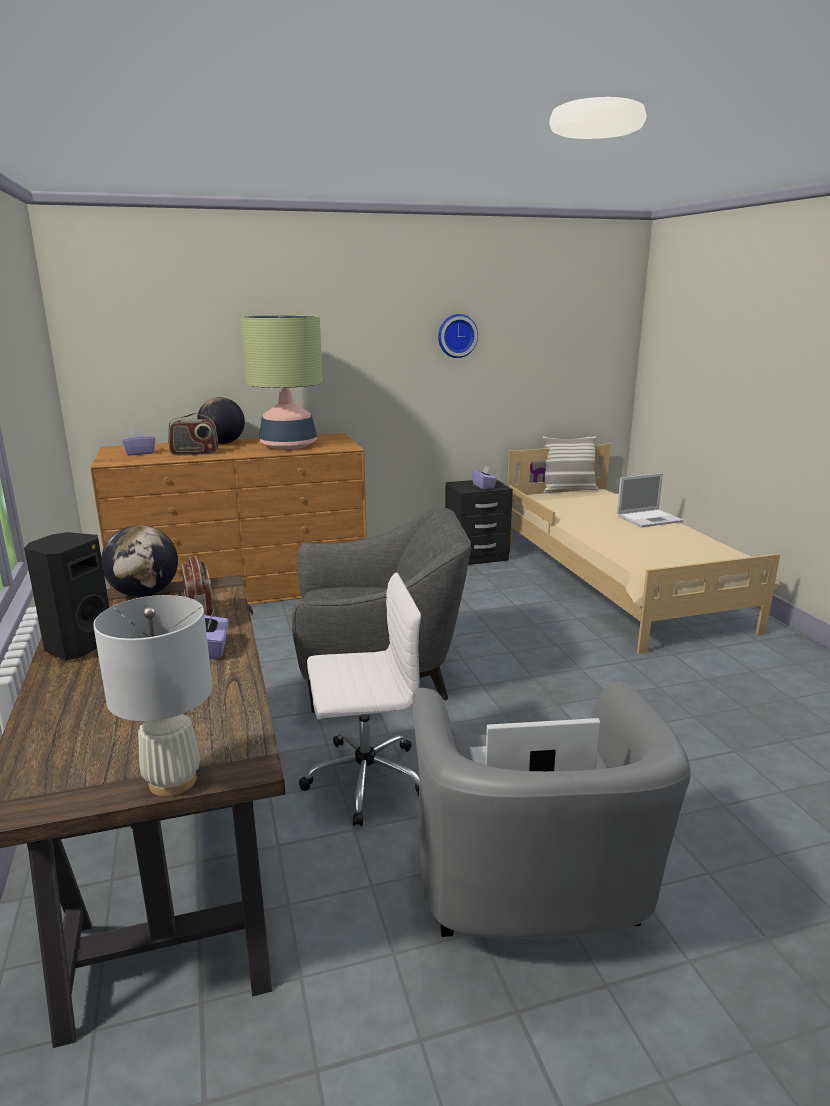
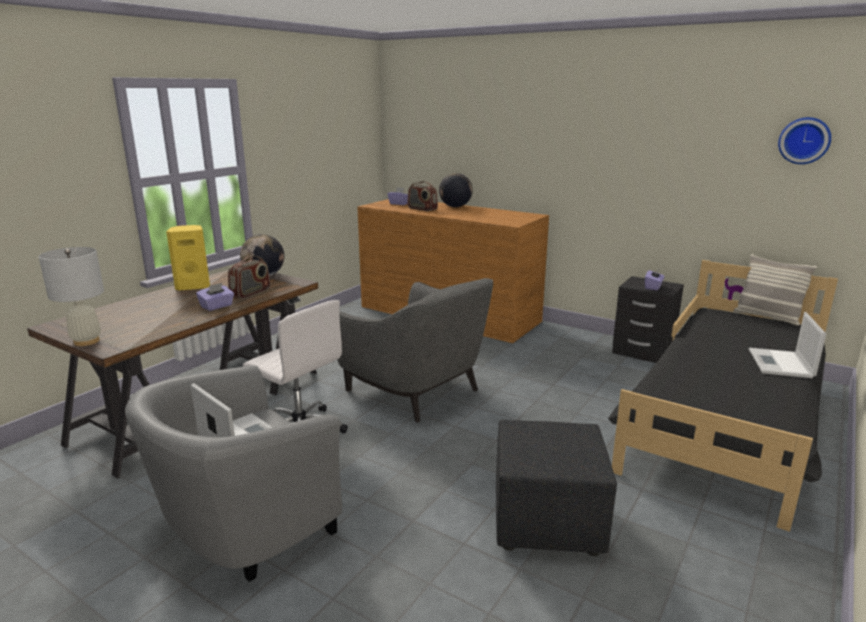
camera: 50 degrees right, 0 degrees up
black speaker [24,532,109,660] -> yellow speaker [166,225,210,291]
table lamp [241,315,323,450] -> none
wall clock [438,314,478,358] -> wall clock moved to [778,117,831,164]
beige bed [507,443,780,654] -> black bed [608,260,838,532]
laptop [617,473,684,528] -> laptop turned 75 degrees clockwise [749,312,826,378]
none -> black ottoman [496,419,617,556]

